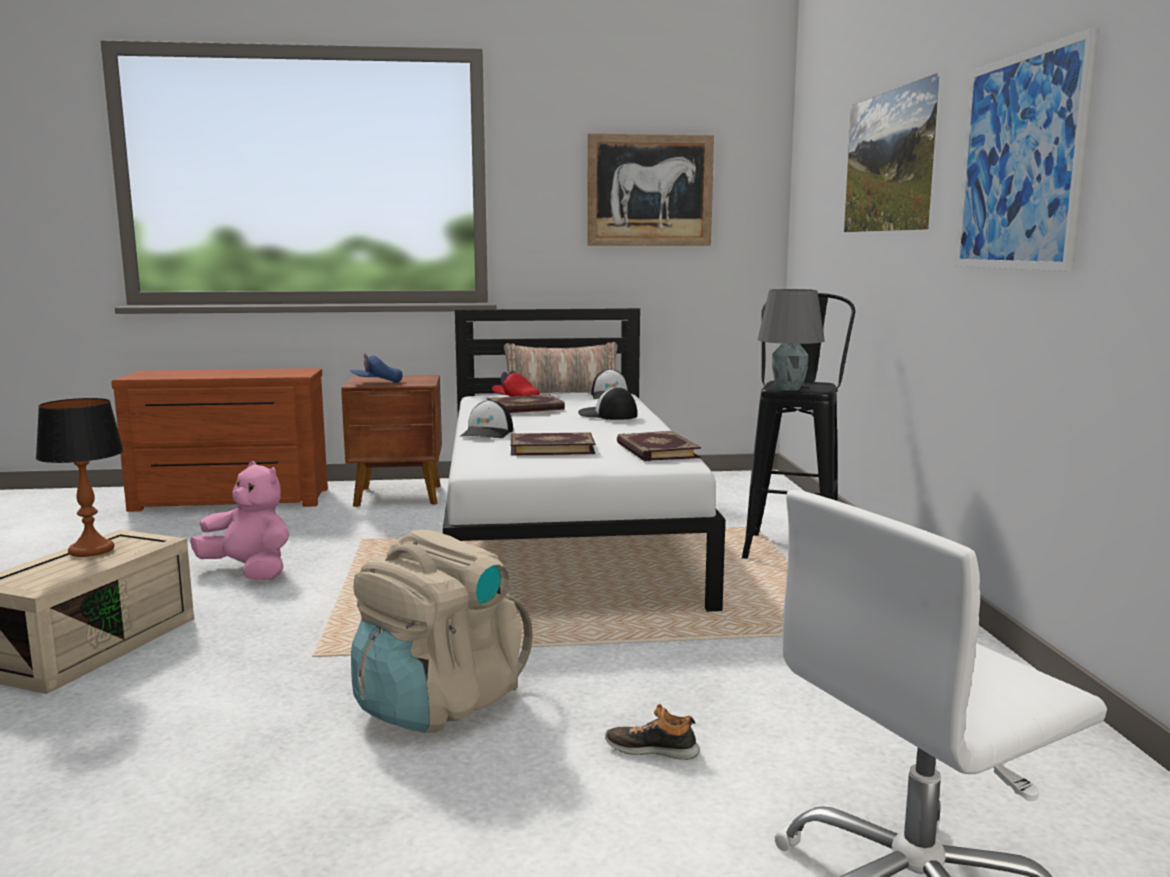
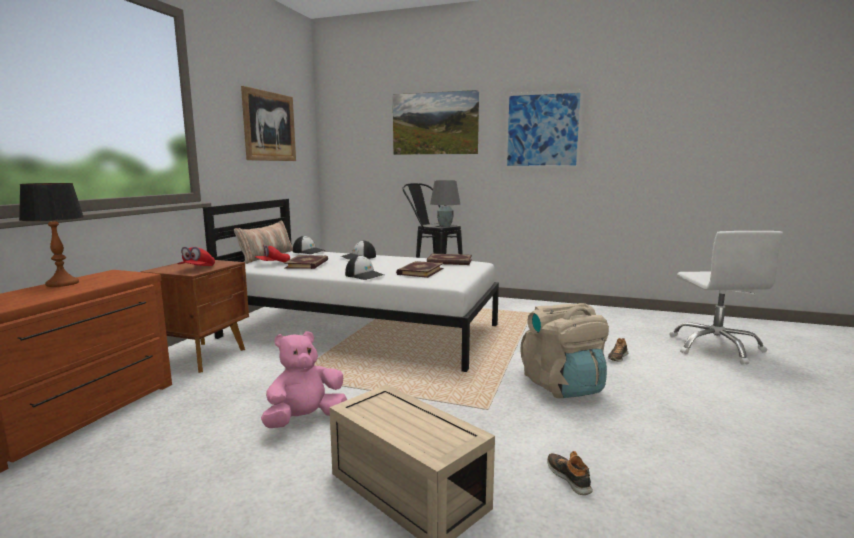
camera: 65 degrees left, 0 degrees up
table lamp [36,398,124,557] -> table lamp moved to [19,183,84,287]
blue cap [350,353,403,383] -> red cap [177,247,215,266]
none -> shoe [547,451,593,495]

